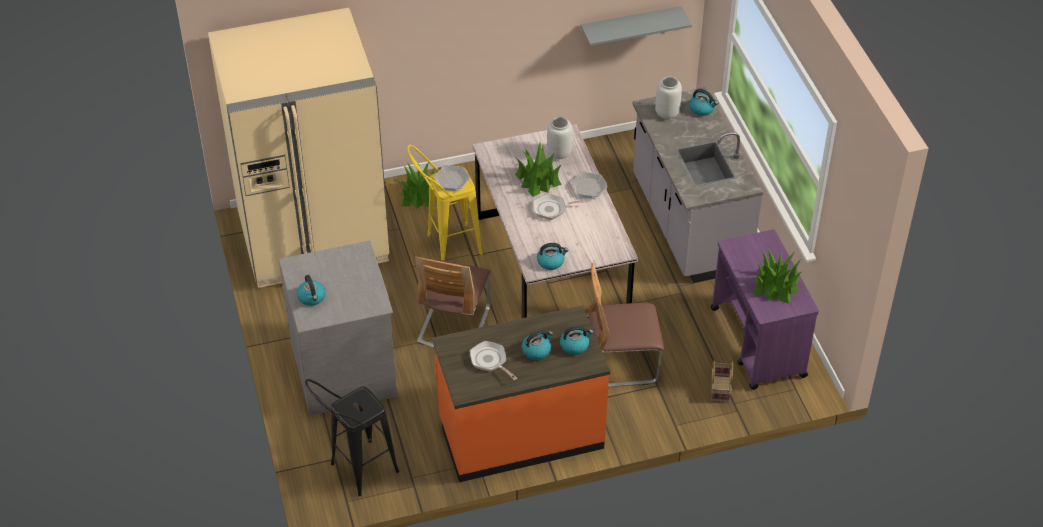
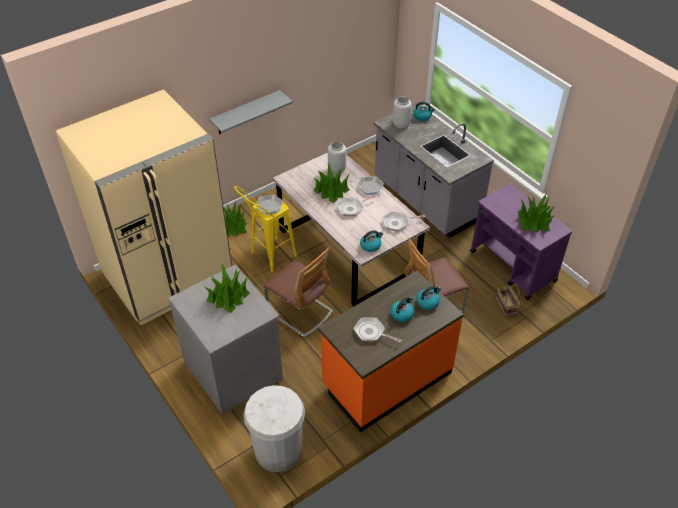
camera: 20 degrees left, 0 degrees up
kettle [297,275,326,306] -> none
black stool [305,379,399,496] -> white trash can [243,385,305,472]
chair [415,256,491,348] -> chair turned 45 degrees counterclockwise [263,248,333,338]
grey shelf [580,6,692,46] -> grey shelf moved to [209,90,293,134]
none -> potted plant [205,264,250,313]
none -> frying pan [382,212,425,232]

